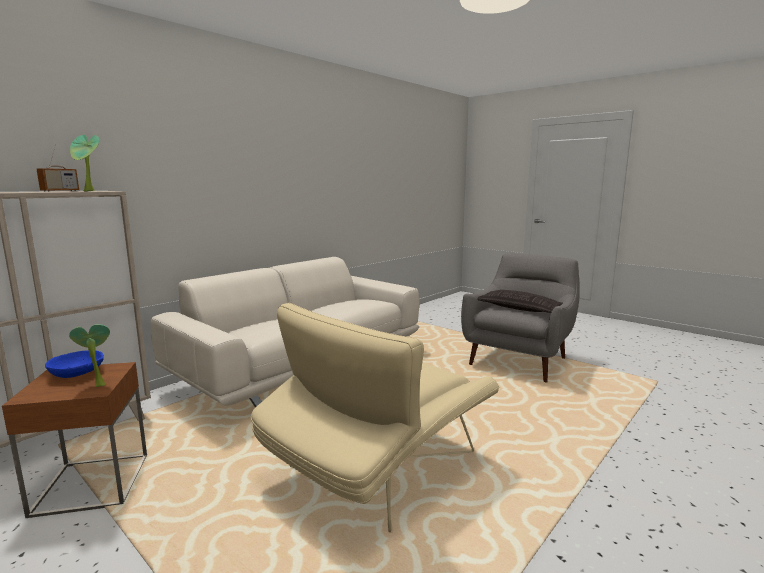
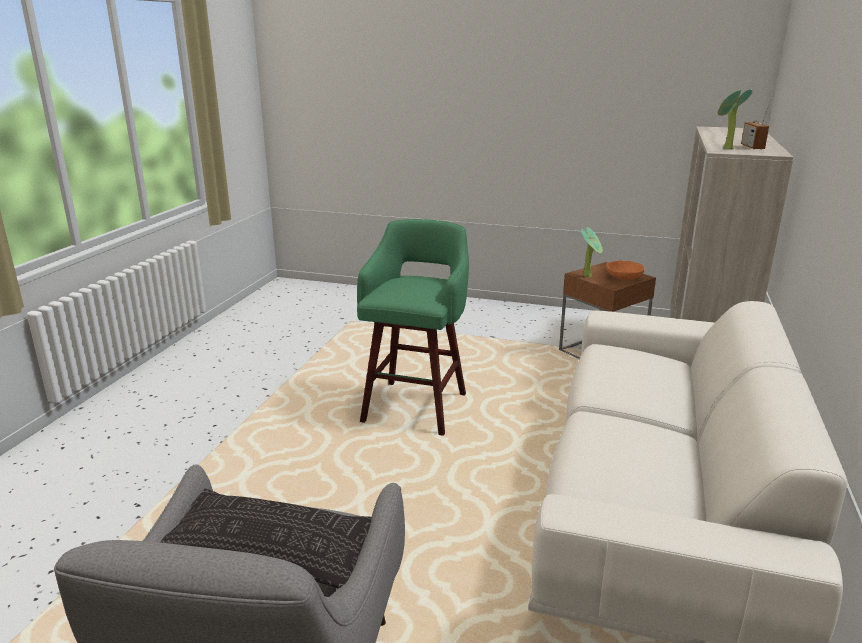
camera: 155 degrees right, 10 degrees up
blue bowl [45,350,104,378] -> orange bowl [606,261,645,280]
beige armchair [251,303,499,532] -> green stool [357,219,469,436]

